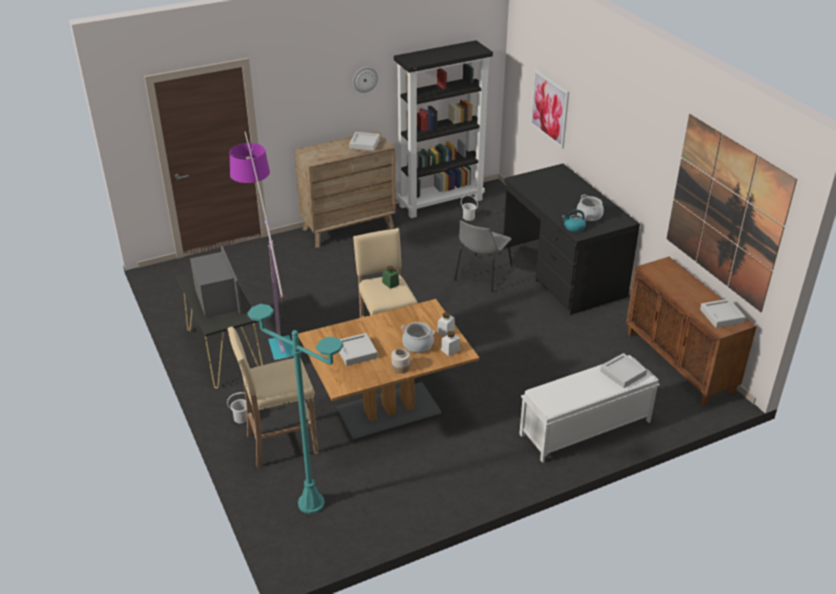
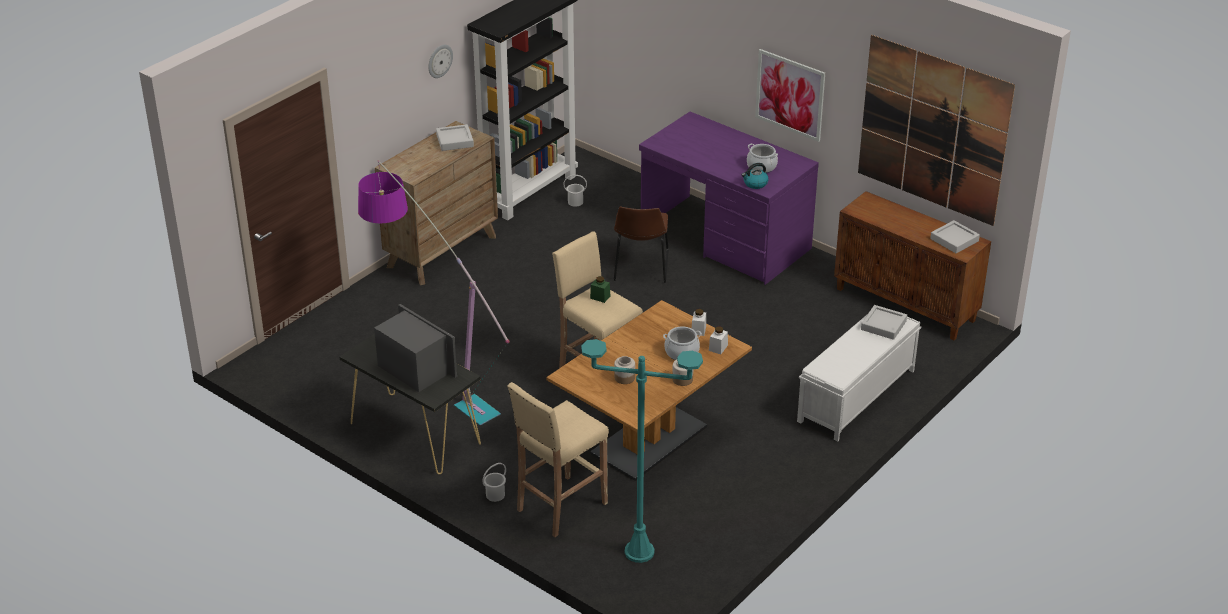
camera: 25 degrees left, 0 degrees up
grey tray [339,333,378,366] -> jar [614,356,635,384]
grey chair [454,220,513,292] -> brown chair [614,207,669,283]
black desk [503,164,640,315] -> purple desk [639,112,819,285]
picture [530,69,569,149] -> picture moved to [755,49,825,142]

